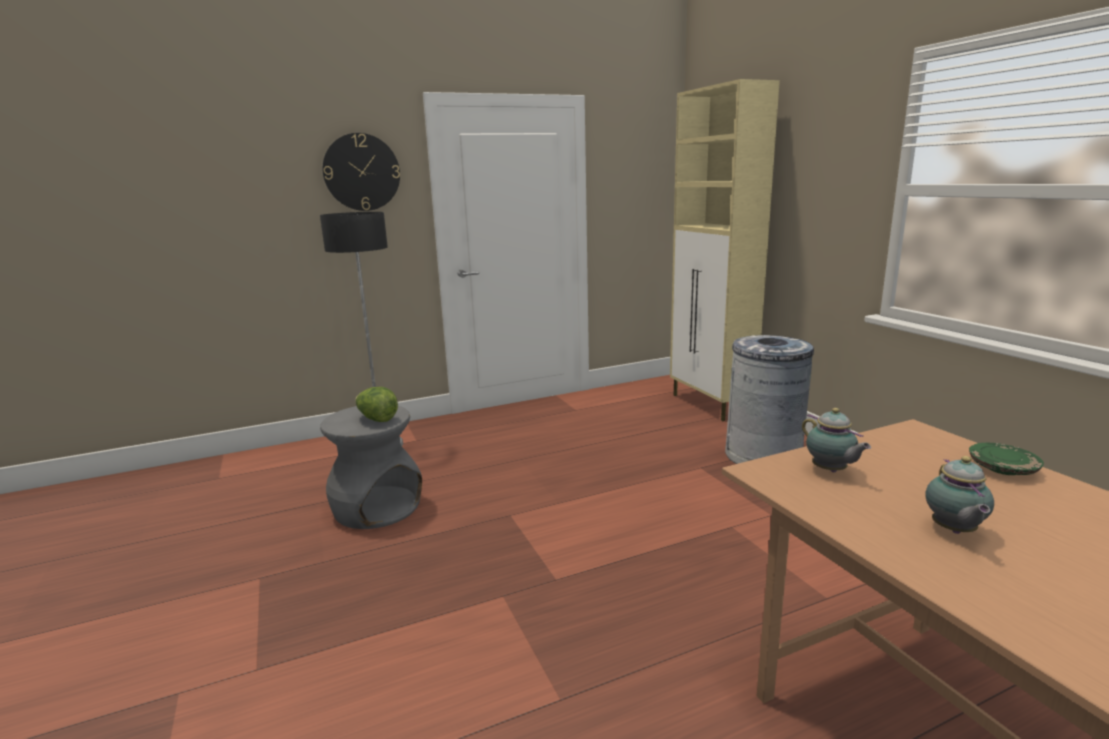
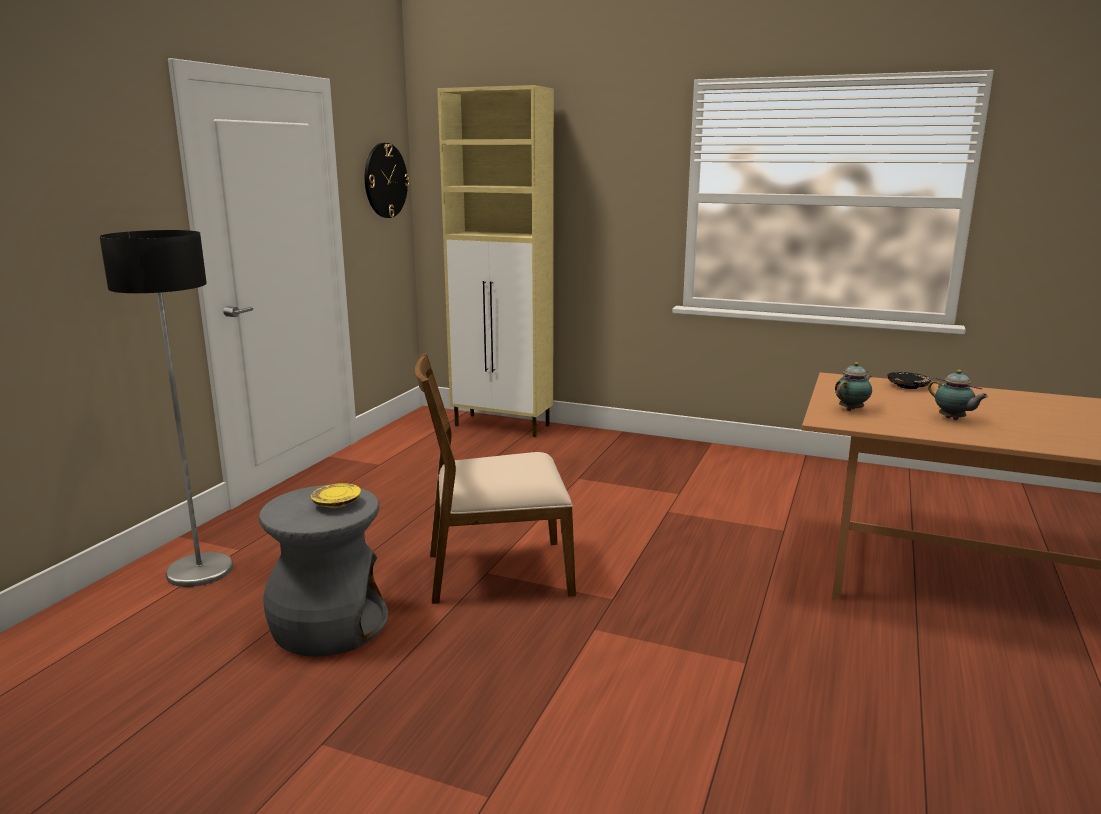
camera: 45 degrees left, 0 degrees up
wall clock [323,133,400,211] -> wall clock moved to [365,143,410,218]
lettuce [355,387,398,422] -> yellow plate [311,483,361,508]
grey trash can [725,335,814,464] -> none
teapot [802,408,871,472] -> teapot turned 60 degrees counterclockwise [835,362,872,411]
green plate [969,443,1044,475] -> black plate [888,372,931,389]
none -> brown chair [415,353,576,604]

